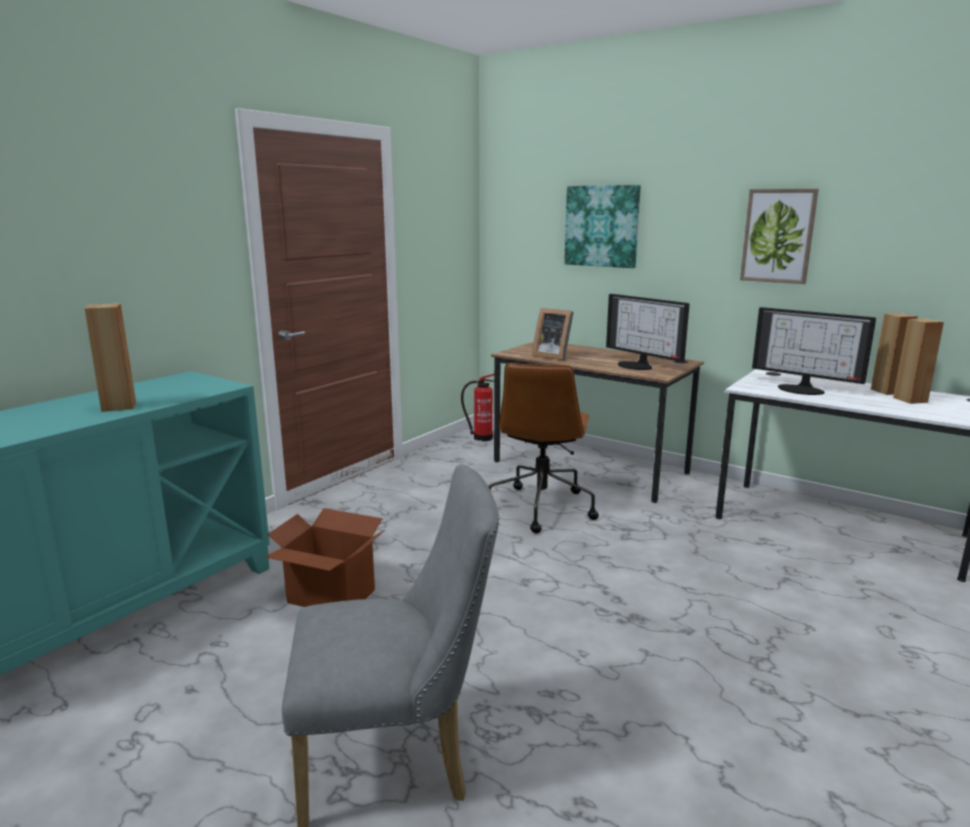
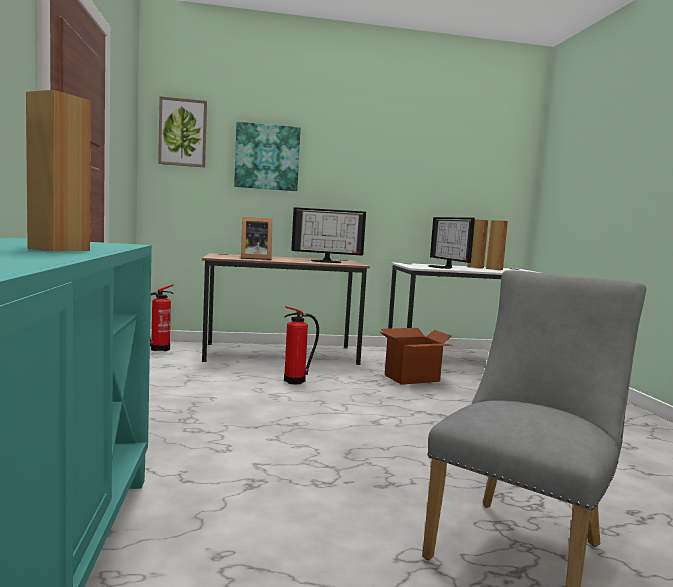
camera: 45 degrees left, 10 degrees down
cardboard box [265,508,385,607] -> cardboard box moved to [379,328,452,385]
brown office chair [488,363,599,533] -> fire extinguisher [284,306,319,384]
picture [740,189,819,284] -> picture moved to [158,96,207,167]
monitor [752,307,876,395] -> monitor turned 75 degrees clockwise [428,217,475,269]

